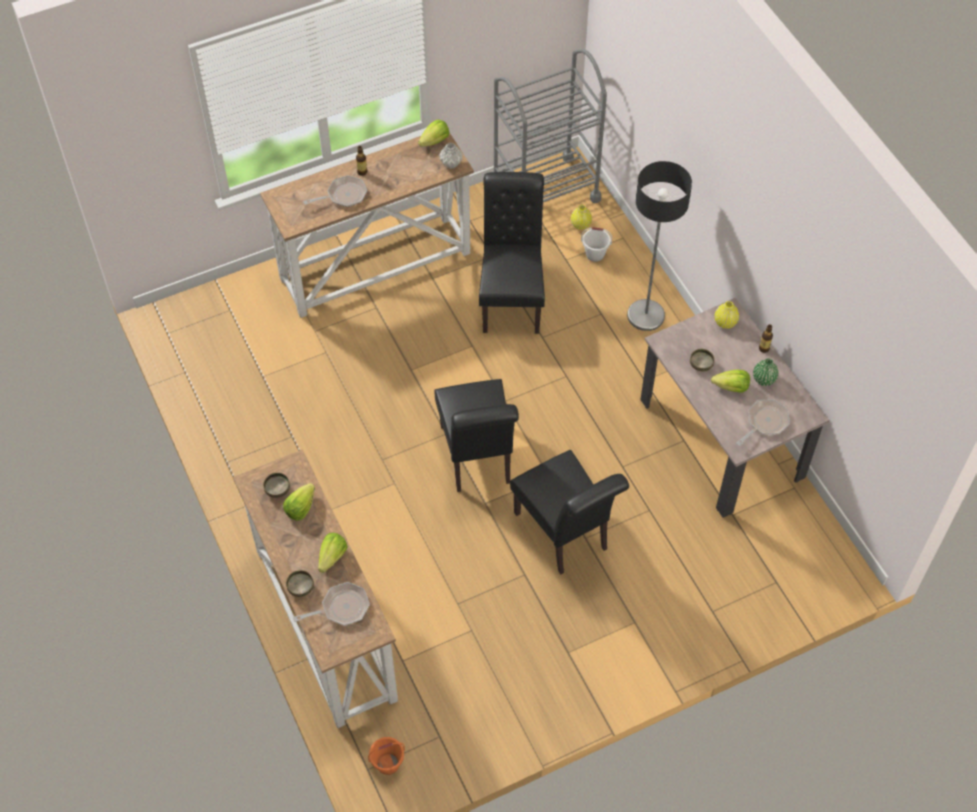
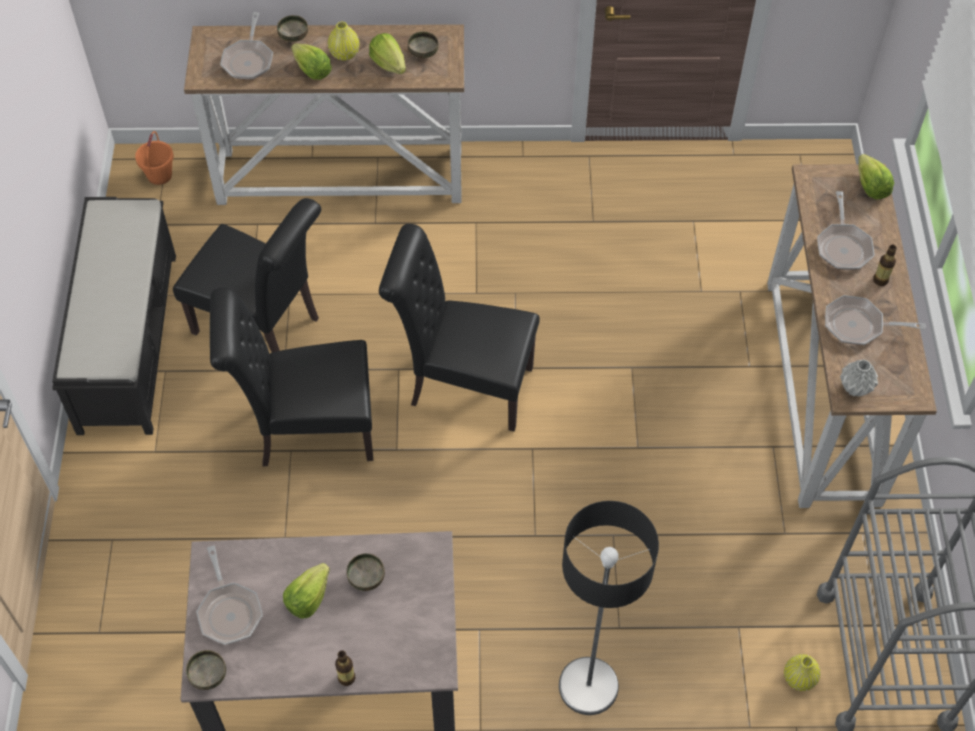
camera: 115 degrees right, 0 degrees up
lettuce [418,119,449,147] -> lettuce moved to [858,154,894,199]
black chair [479,172,545,334] -> black chair moved to [173,198,321,352]
white bucket [581,227,612,262] -> none
yellow vase [715,301,739,329] -> yellow vase moved to [328,22,359,60]
green vase [753,358,779,386] -> none
none -> black bench [52,197,176,435]
none -> bowl [186,650,226,690]
none -> frying pan [825,295,926,345]

